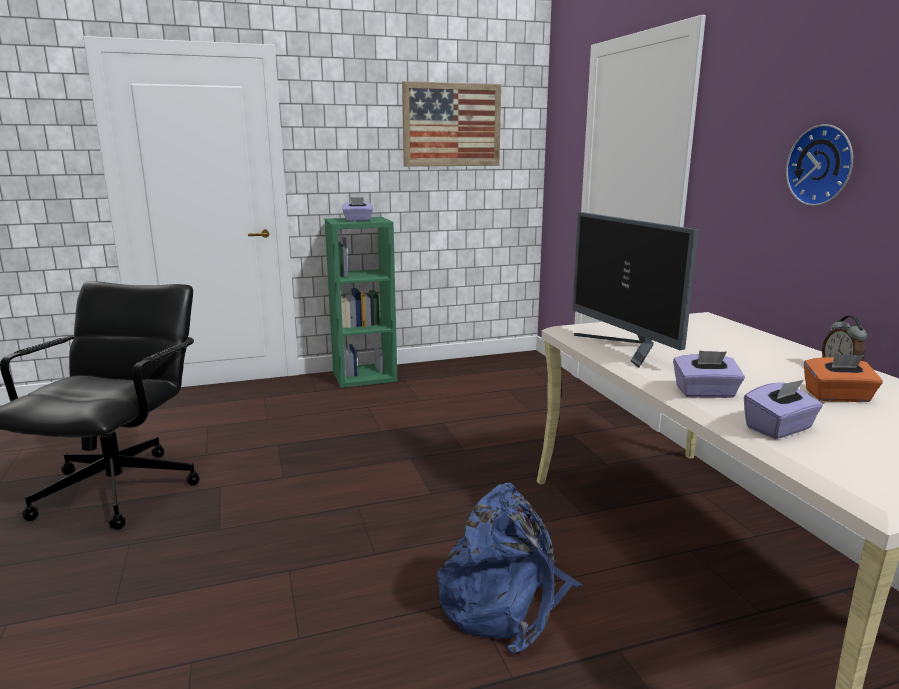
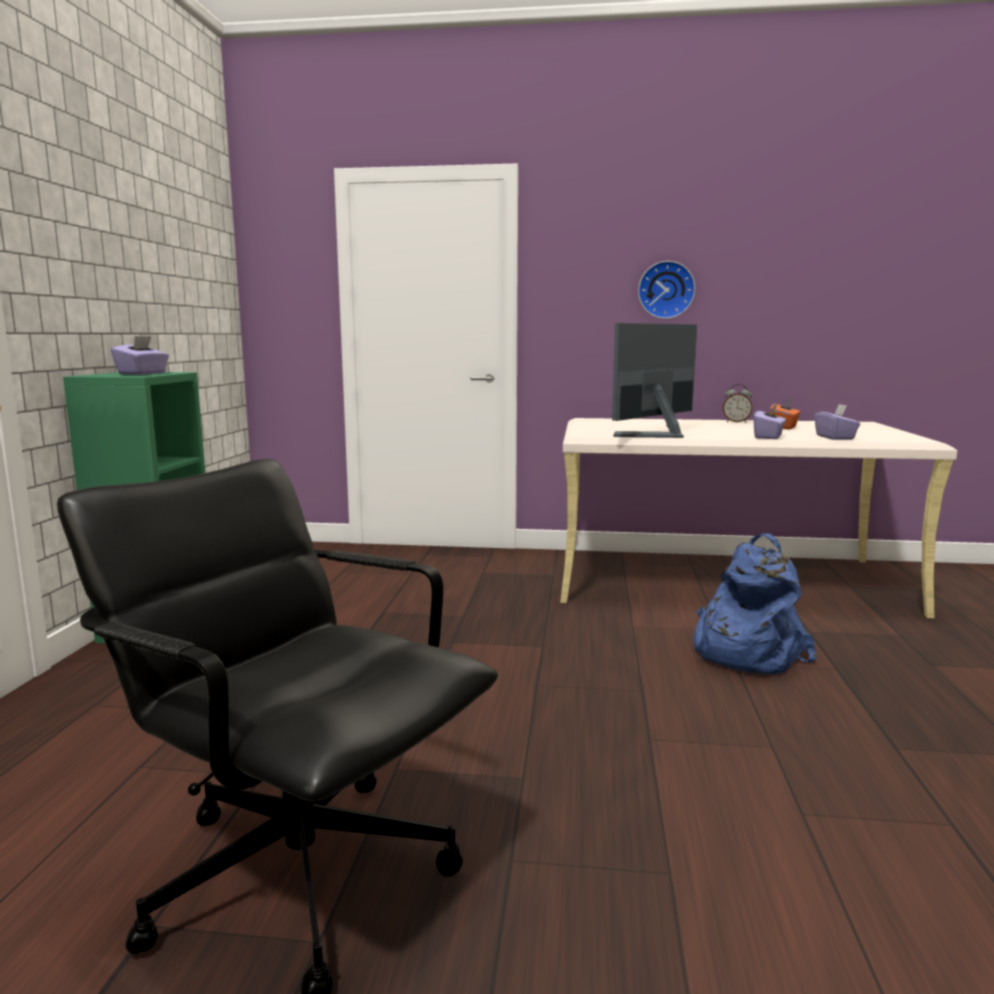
camera: 65 degrees left, 5 degrees down
picture [402,81,501,167] -> none
monitor [572,212,699,368] -> monitor turned 135 degrees clockwise [612,323,697,438]

